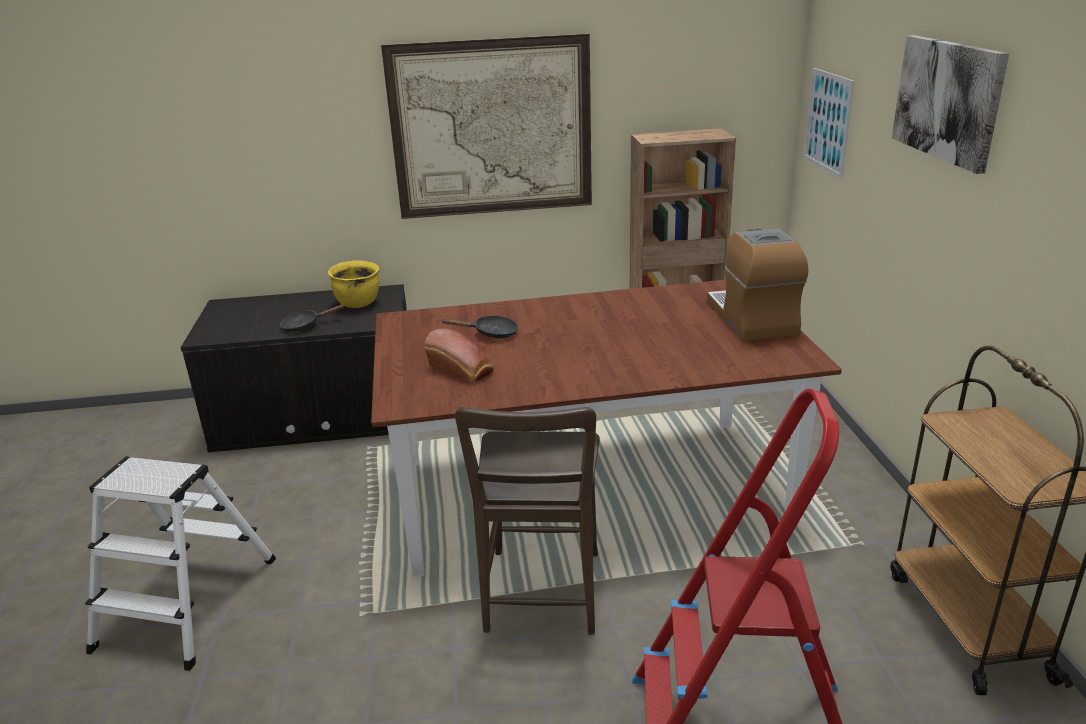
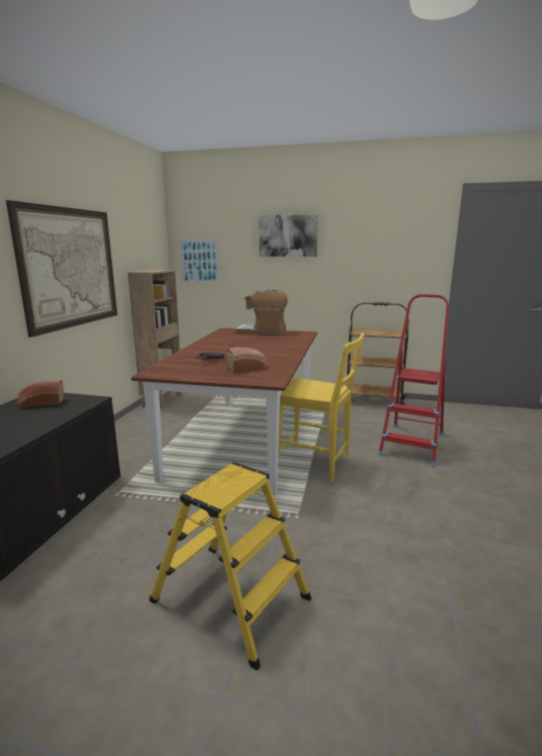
camera: 70 degrees left, 10 degrees down
white step ladder [85,456,276,671] -> yellow step ladder [149,462,311,670]
black frying pan [280,304,345,332] -> none
yellow cooking pot [328,260,379,308] -> bread [17,380,64,408]
brown chair [455,407,599,635] -> yellow chair [278,333,364,483]

